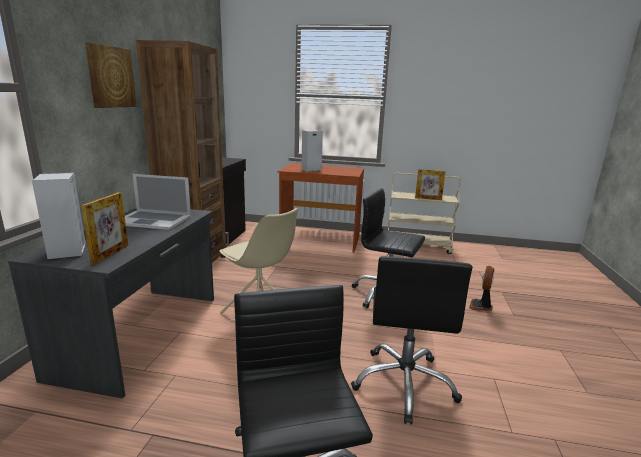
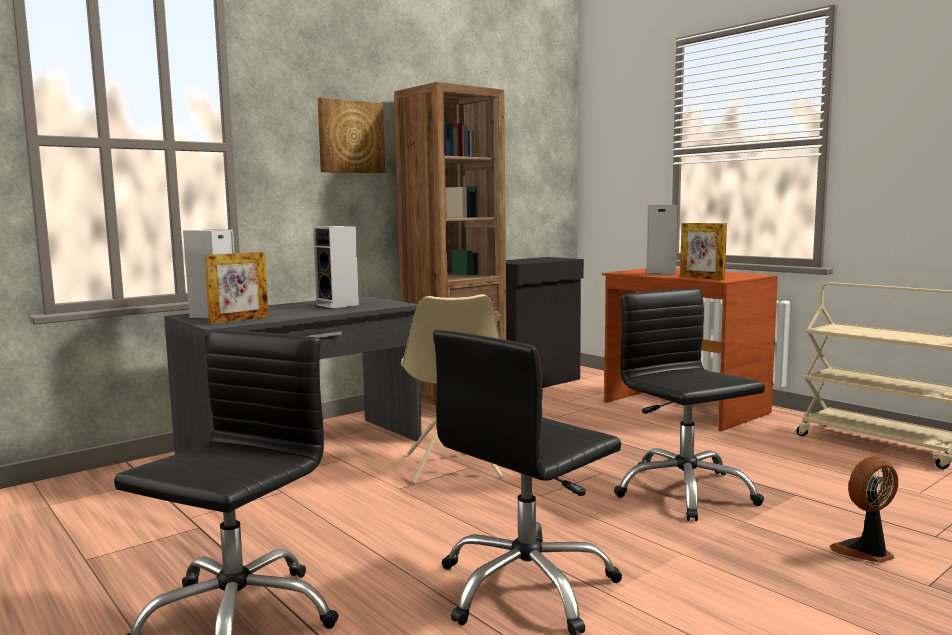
camera: 40 degrees right, 10 degrees down
laptop [125,174,191,230] -> speaker [313,226,359,308]
picture frame [415,169,446,200] -> picture frame moved to [680,223,727,280]

